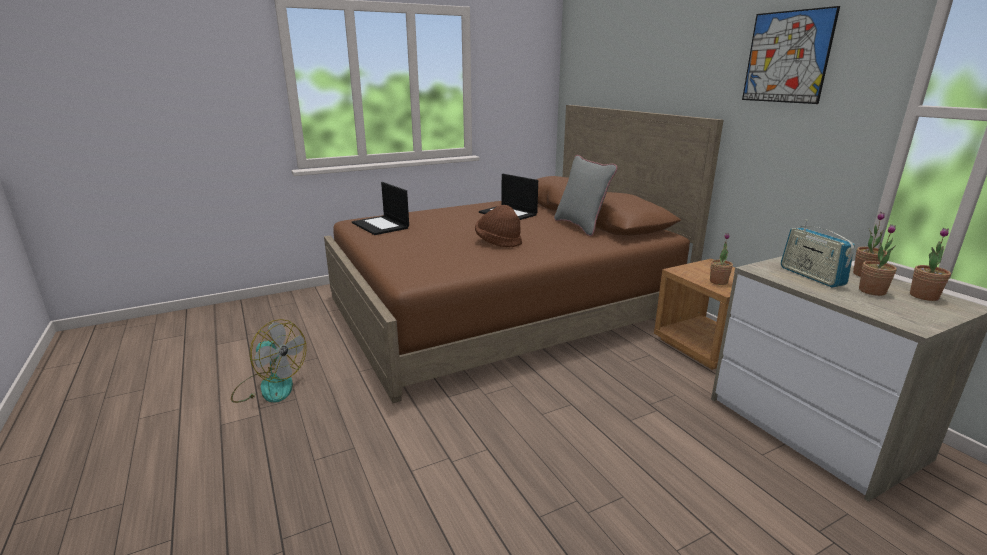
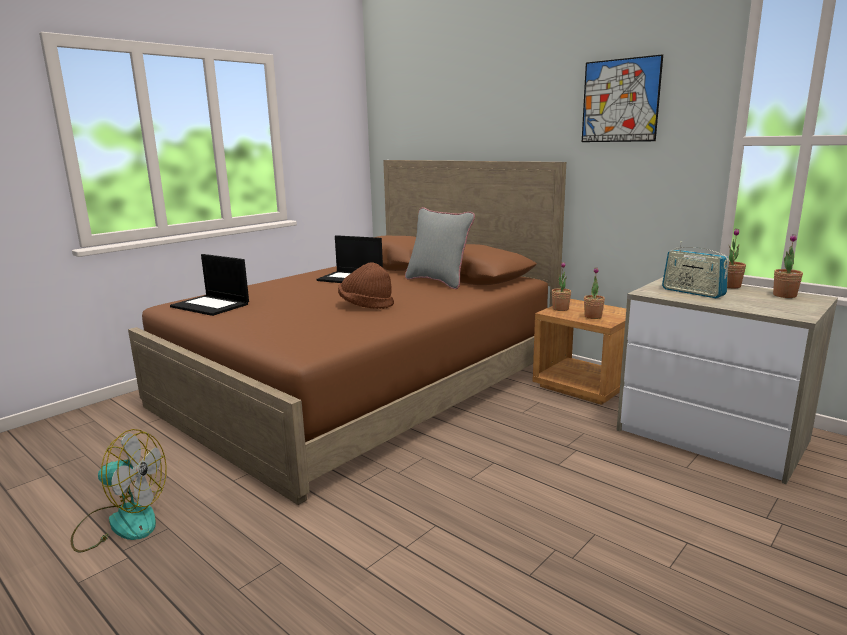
camera: 20 degrees left, 5 degrees down
potted plant [859,224,897,296] -> potted plant moved to [552,262,571,311]

